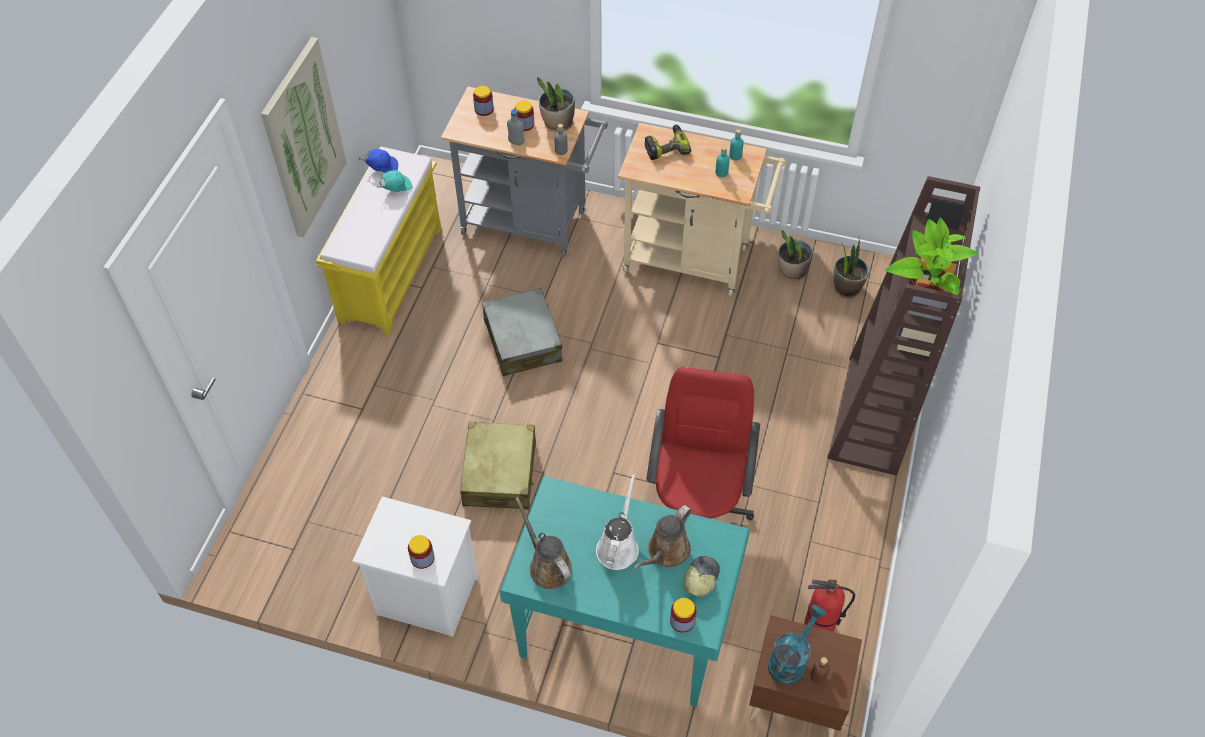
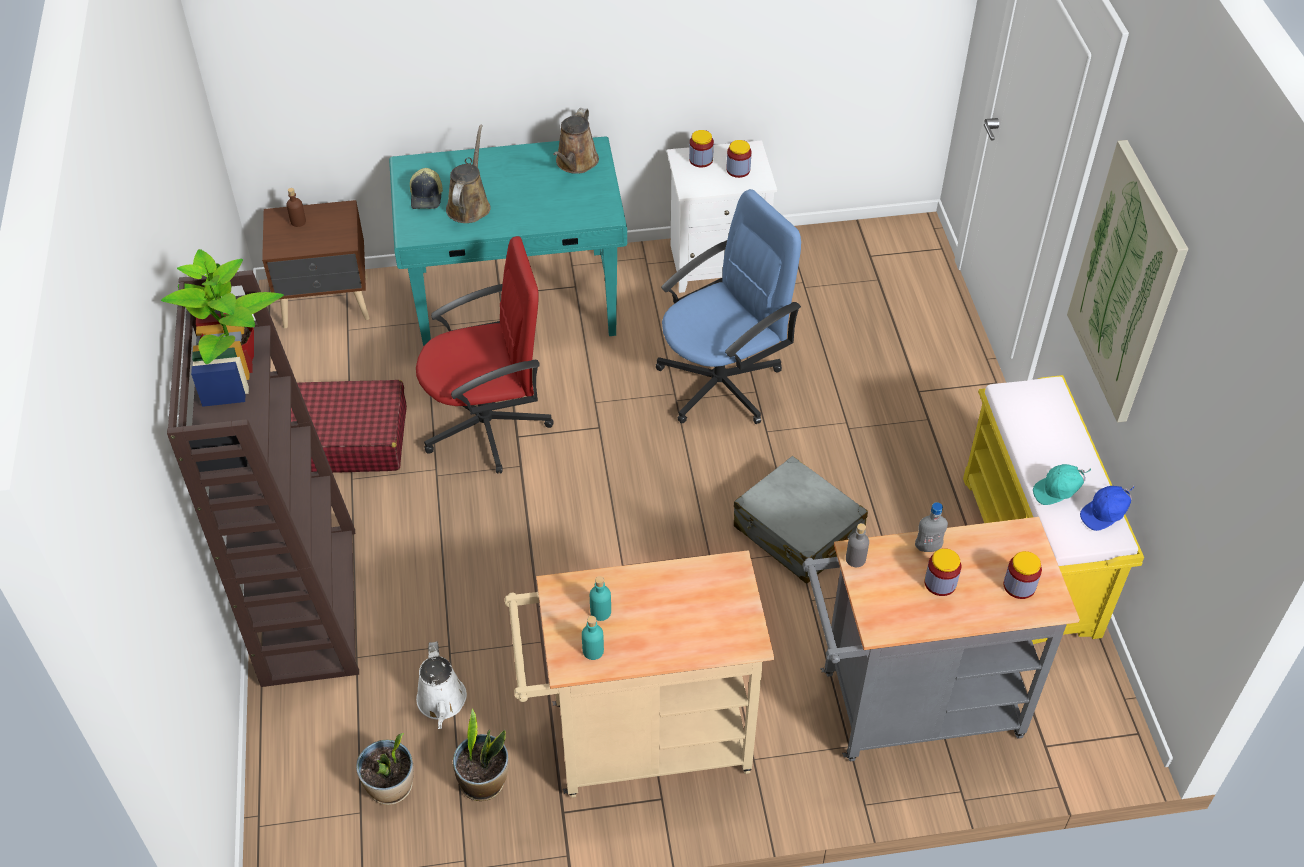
camera: 155 degrees right, 5 degrees down
turquoise cap [376,170,413,192] -> turquoise cap turned 45 degrees clockwise [1033,464,1091,505]
beige suitcase [460,422,536,510] -> blue office chair [656,189,801,424]
brown watering can [515,497,572,589] -> brown watering can turned 75 degrees clockwise [553,108,599,174]
potted plant [537,77,575,132] -> none
white watering can [596,472,639,570] -> white watering can moved to [416,641,467,729]
power drill [645,124,691,160] -> none
red office chair [646,367,760,520] -> red office chair turned 90 degrees counterclockwise [416,236,554,473]
jar [670,598,696,633] -> jar moved to [727,140,751,178]
turquoise watering can [768,605,826,685] -> none
fire extinguisher [804,579,855,632] -> none
none -> red suitcase [291,380,407,473]

